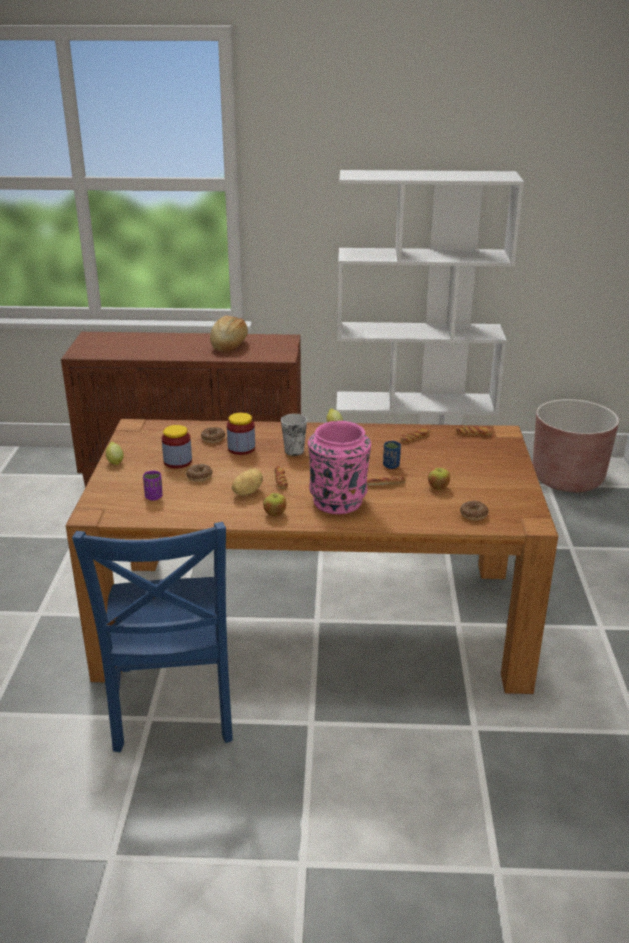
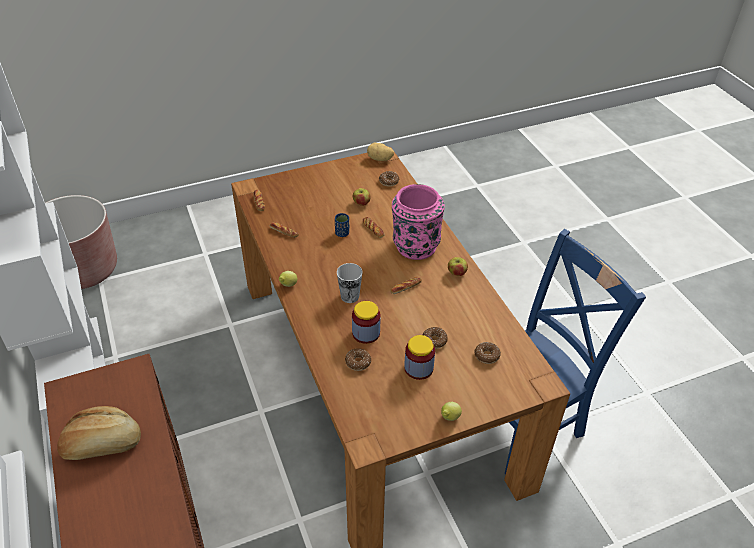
camera: 115 degrees left, 15 degrees up
purple cup [143,471,163,500] -> donut [474,342,501,364]
potato [232,468,263,496] -> potato moved to [367,143,394,161]

